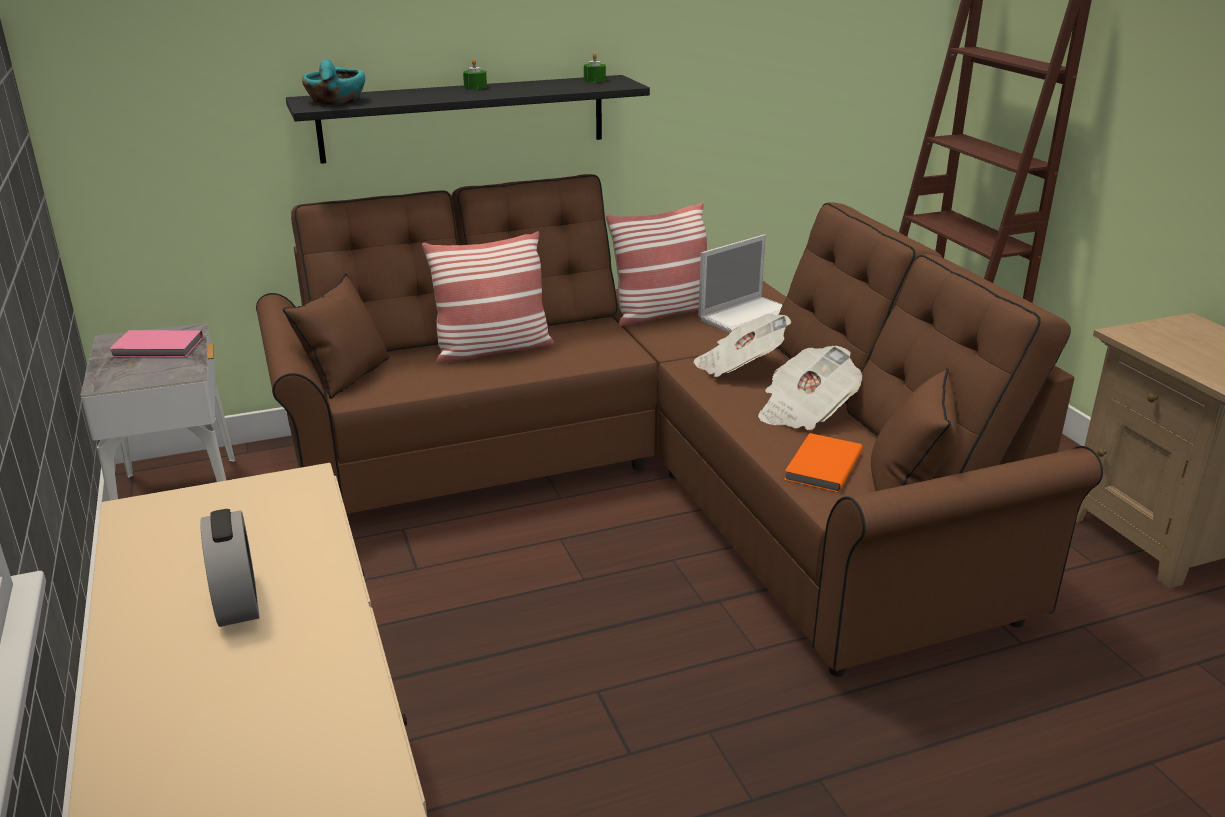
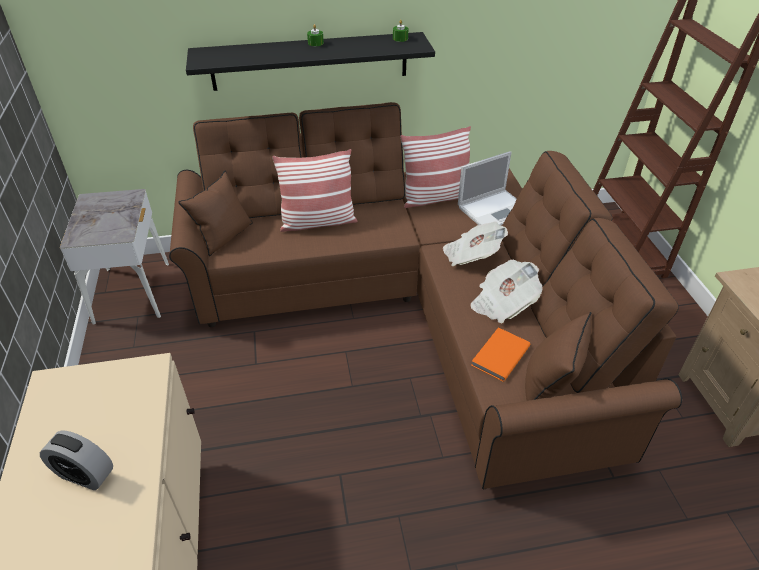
camera: 10 degrees right, 15 degrees up
pink book [109,330,203,357] -> none
alarm clock [200,509,259,627] -> alarm clock turned 120 degrees clockwise [40,431,113,490]
turquoise bowl [302,60,365,105] -> none

